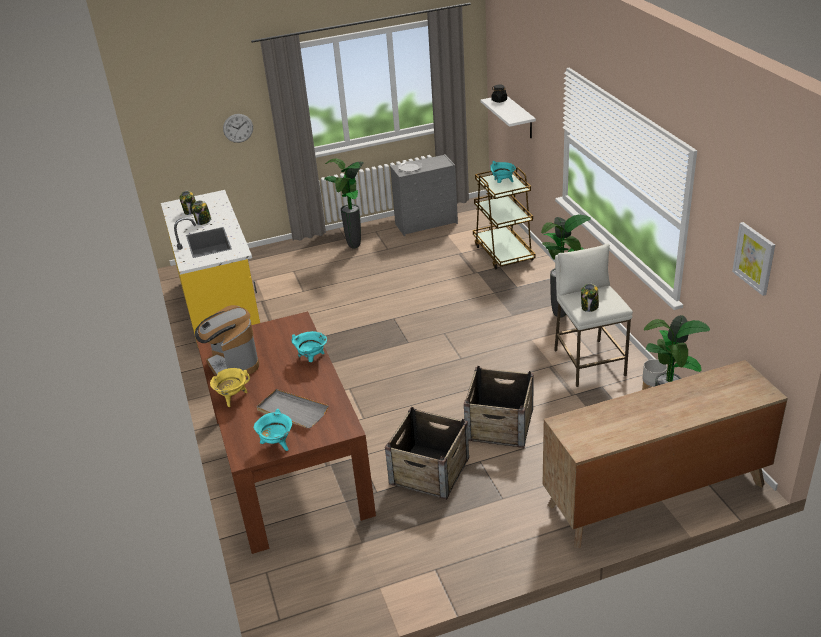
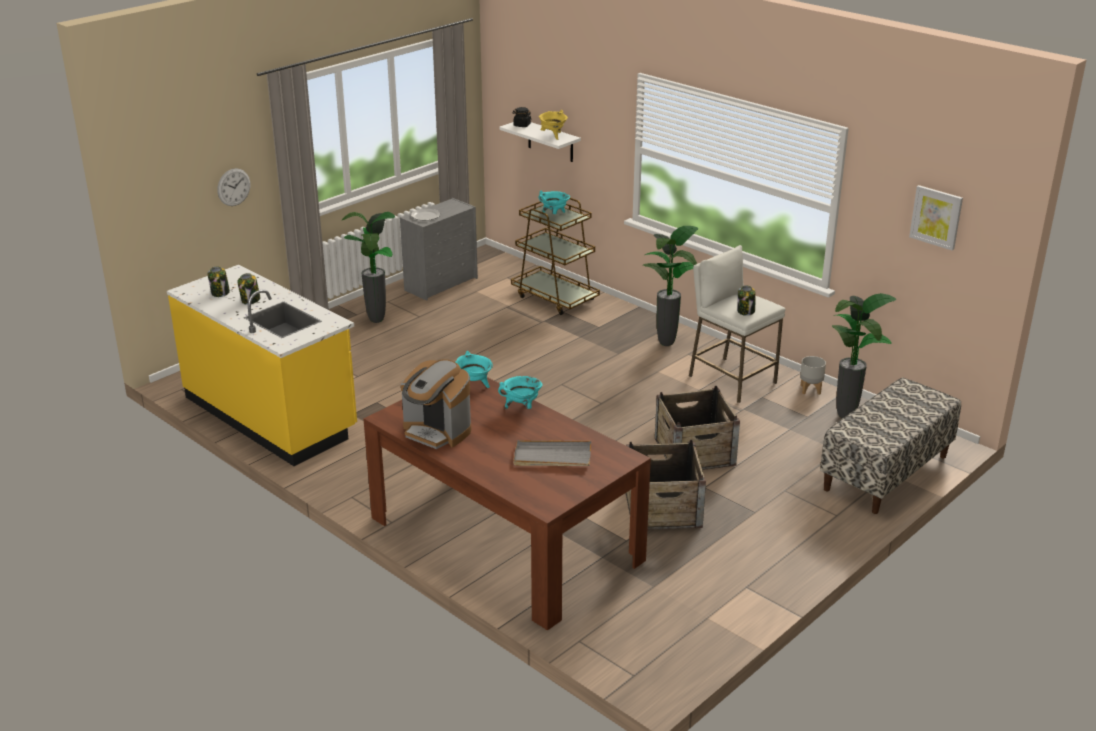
camera: 30 degrees left, 5 degrees down
yellow cooking pot [210,368,250,407] -> yellow cooking pot moved to [539,110,568,140]
turquoise cooking pot [254,409,292,451] -> turquoise cooking pot moved to [455,351,493,388]
brown dresser [543,360,788,548] -> bench [820,377,961,514]

